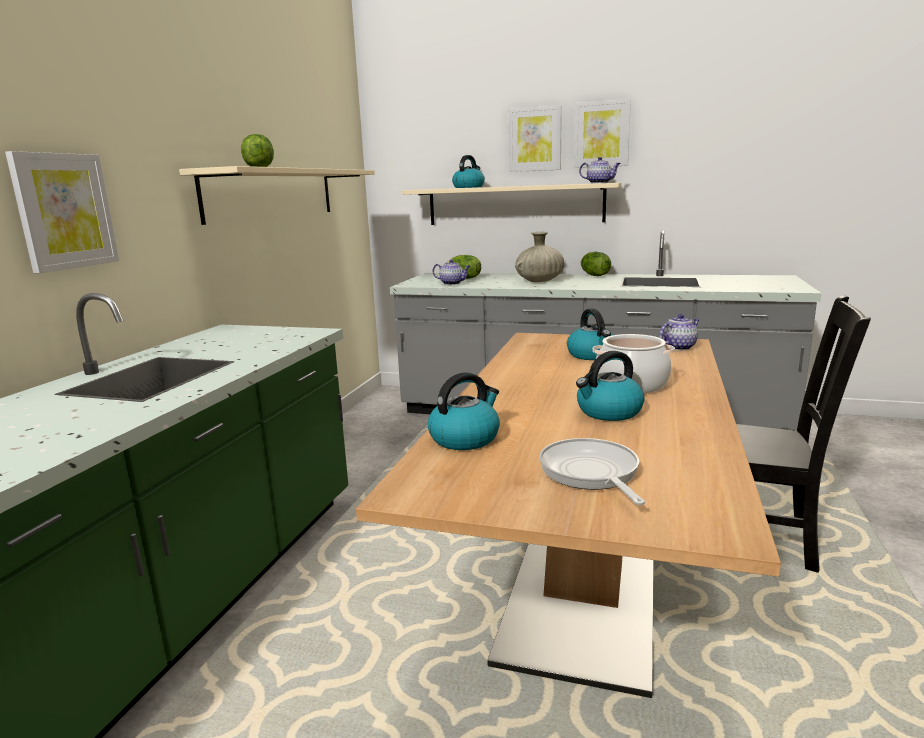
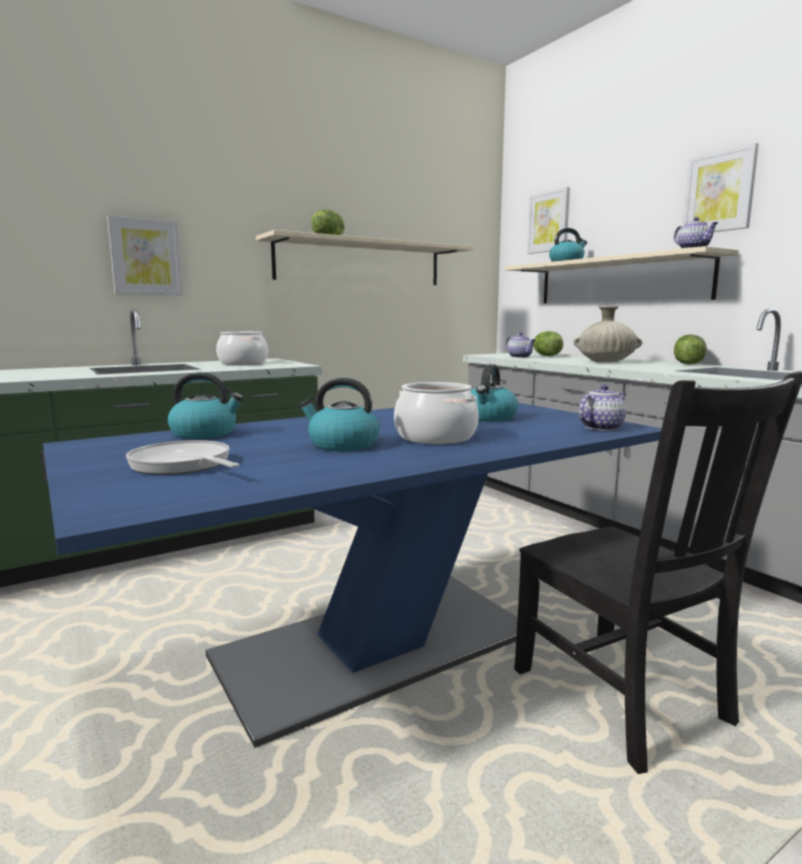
camera: 40 degrees right, 5 degrees down
beige dining table [356,333,781,698] -> blue dining table [43,403,662,748]
picture [509,105,562,172] -> picture moved to [527,187,570,254]
frying pan [539,438,645,505] -> frying pan turned 75 degrees counterclockwise [126,440,239,475]
teapot [659,314,700,350] -> teapot turned 45 degrees counterclockwise [579,384,626,431]
none -> cooking pot [216,332,268,365]

